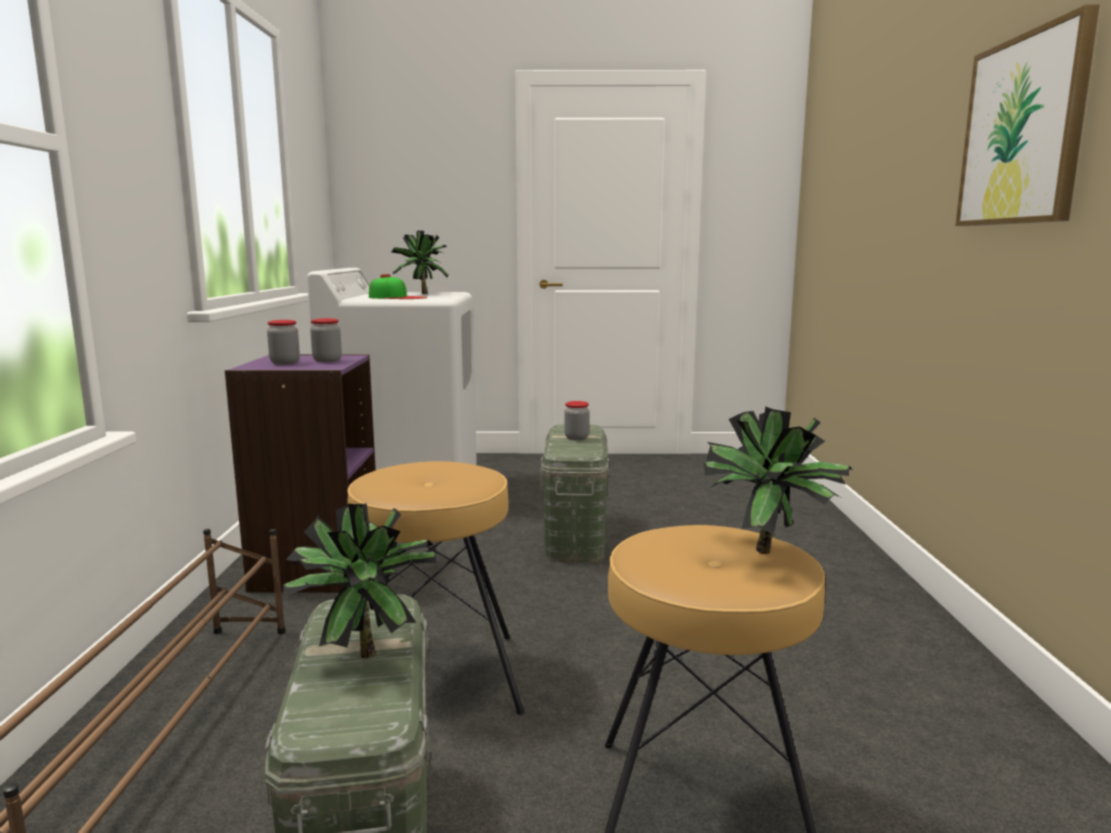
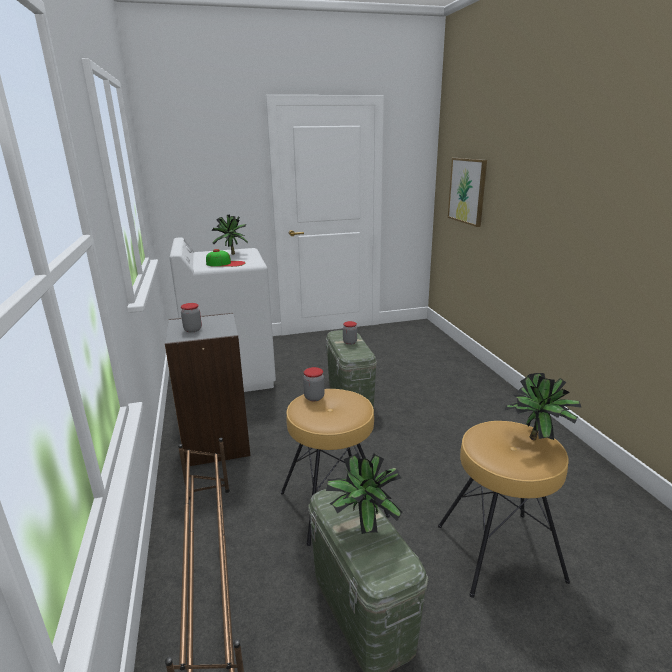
camera: 15 degrees left, 10 degrees up
purple bookcase [225,354,376,593] -> grey bookcase [165,313,250,466]
jar [310,318,342,362] -> jar moved to [303,367,324,401]
picture [956,4,1100,226] -> picture moved to [448,158,487,227]

